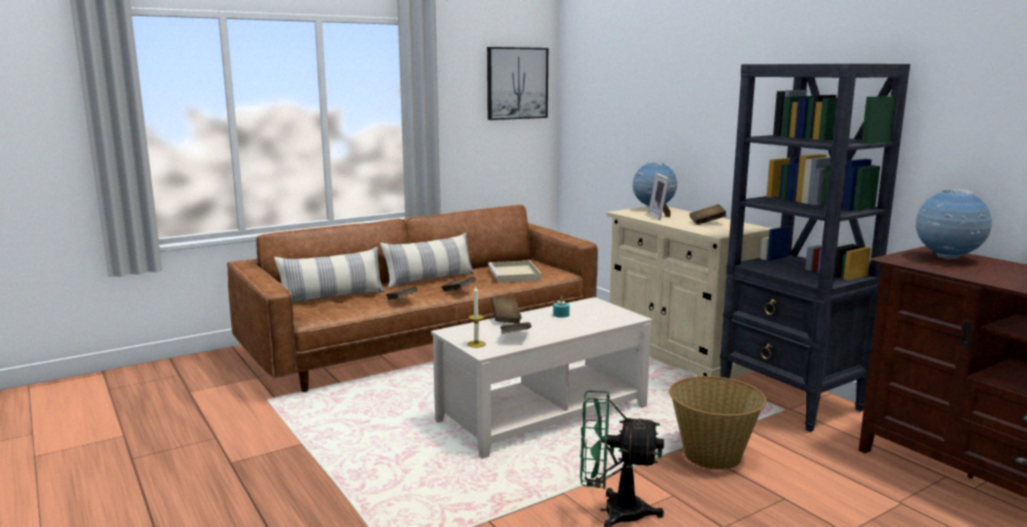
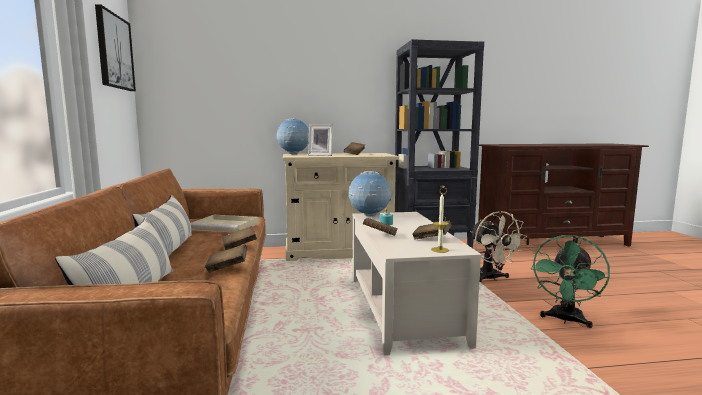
camera: 65 degrees left, 5 degrees down
basket [669,376,767,470] -> beige fan [470,211,527,282]
globe [915,188,992,260] -> globe moved to [349,171,392,217]

